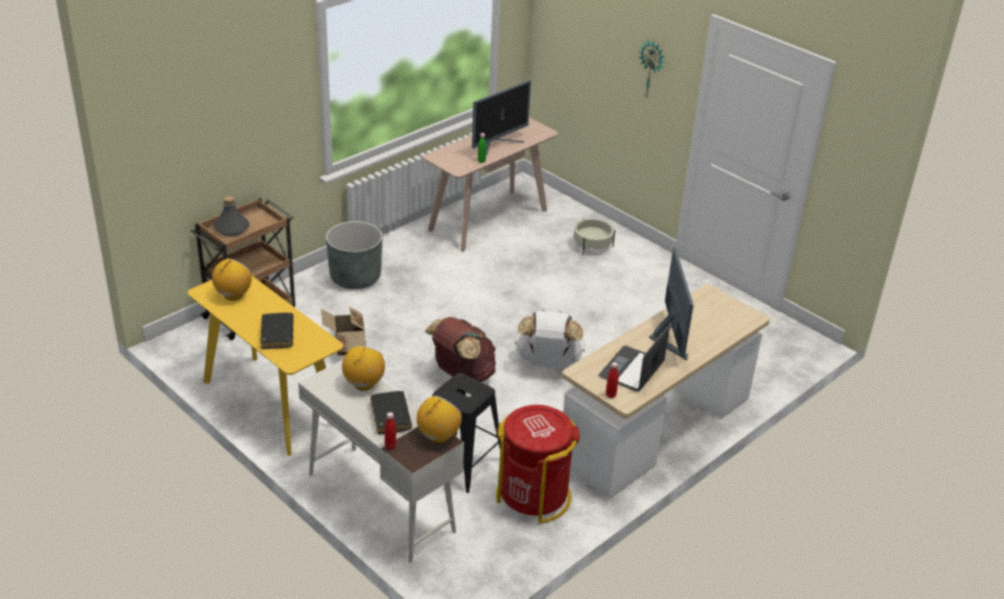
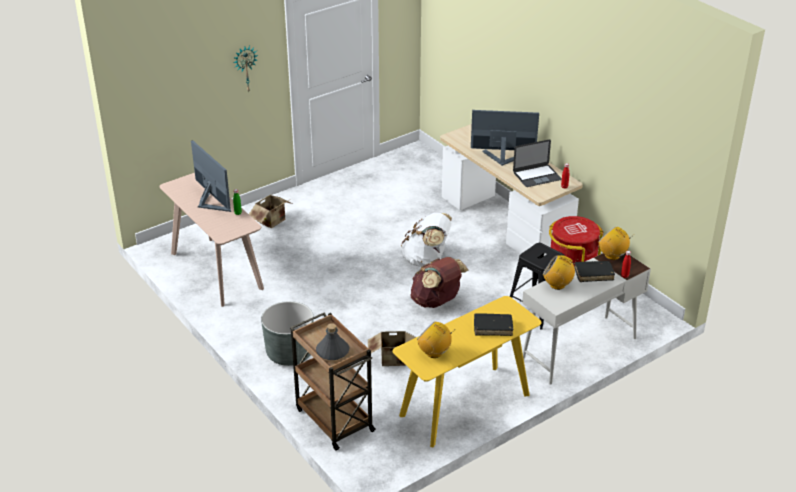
camera: 80 degrees left, 0 degrees up
beige planter [573,218,615,255] -> cardboard box [249,194,292,228]
laptop [599,326,670,391] -> laptop turned 60 degrees counterclockwise [513,139,562,187]

